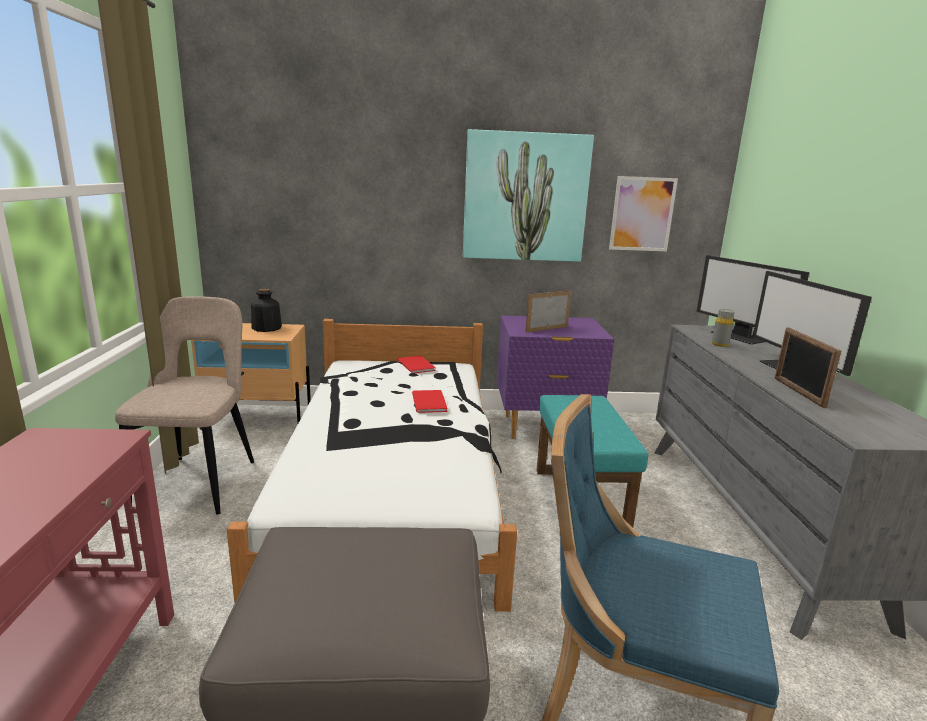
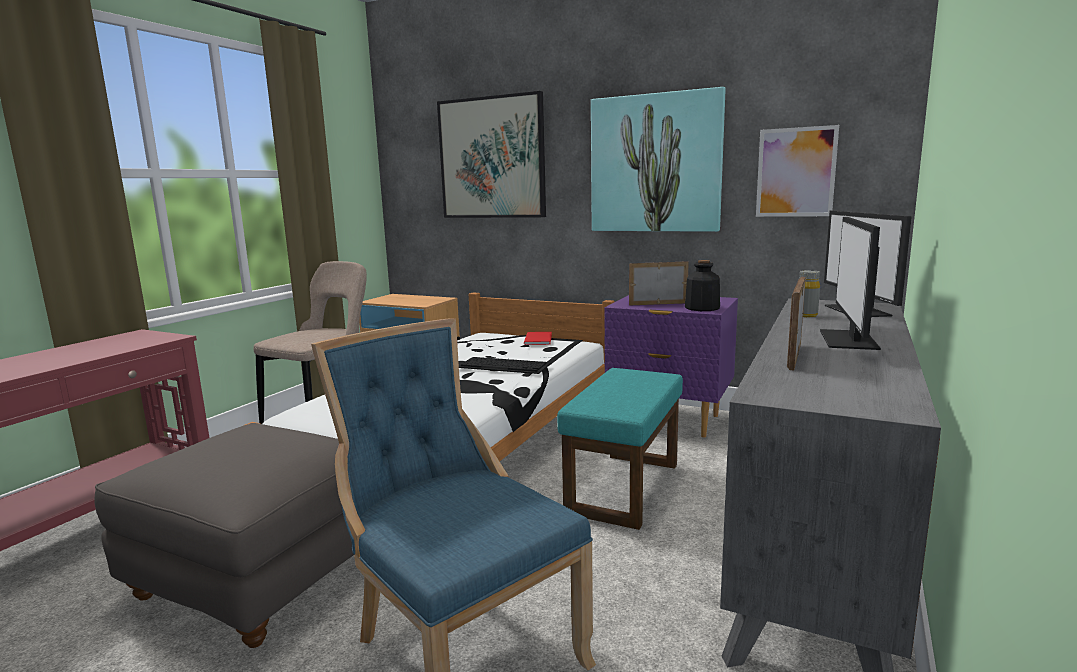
camera: 30 degrees right, 5 degrees down
bottle [251,289,282,332] -> bottle moved to [685,260,720,311]
red book [412,390,447,413] -> keyboard [459,357,551,374]
none -> picture [437,91,546,218]

